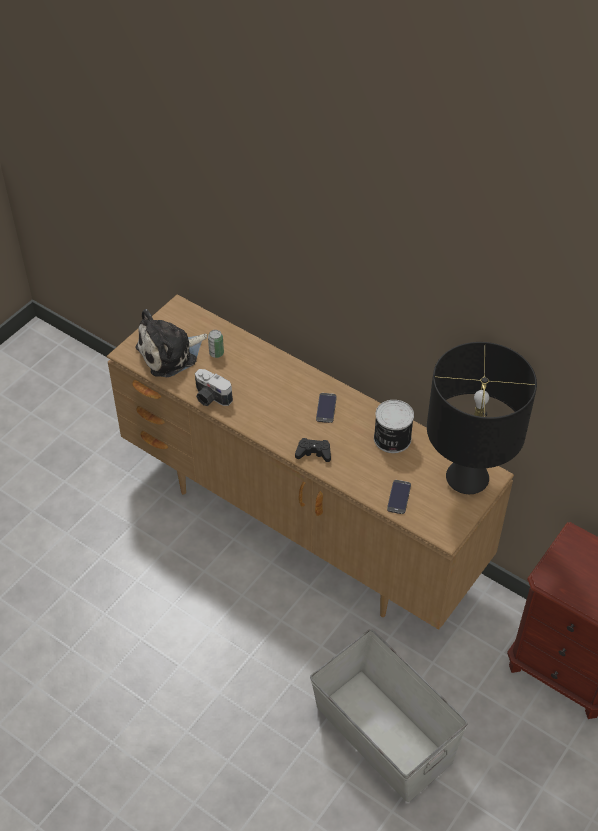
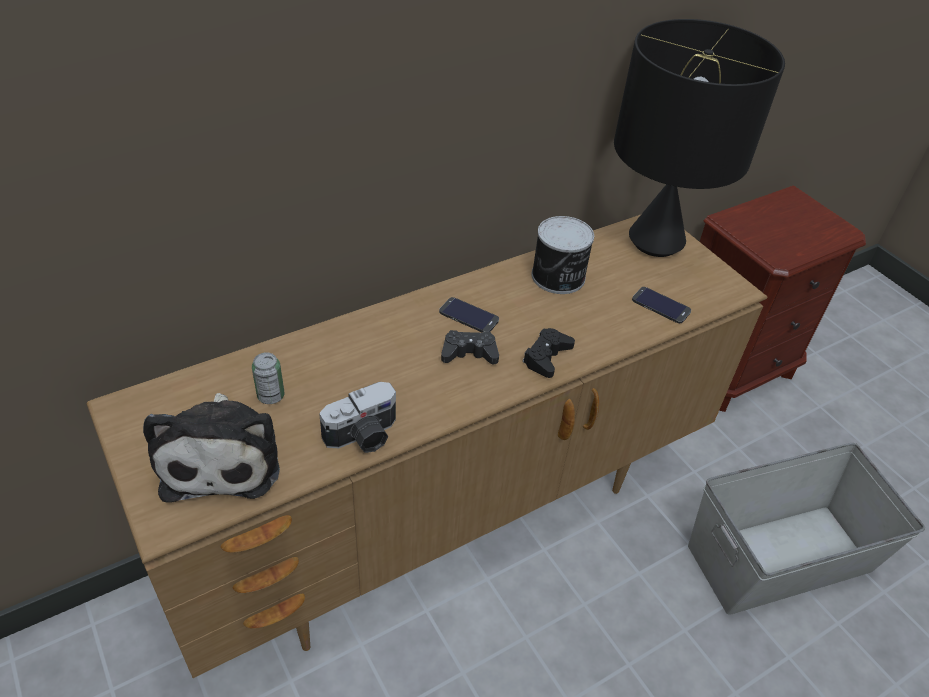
camera: 70 degrees left, 5 degrees down
none -> black game controller [441,330,499,364]

